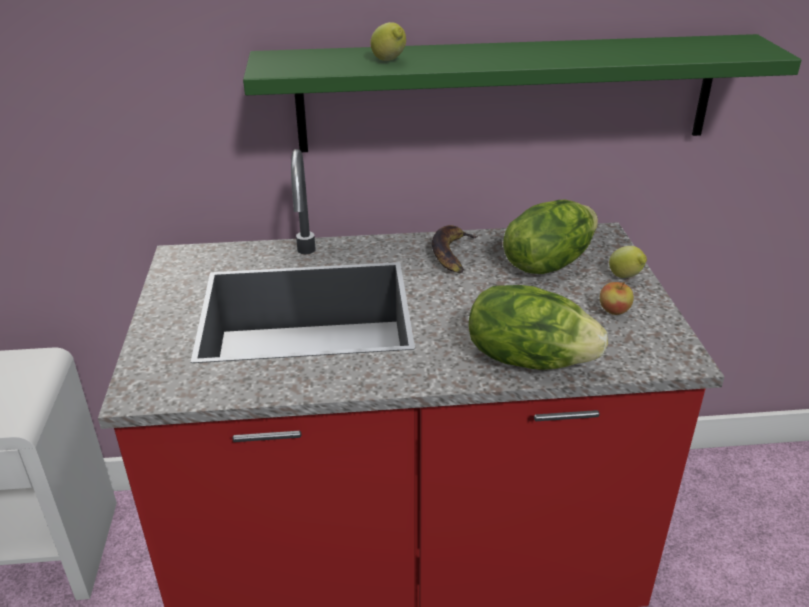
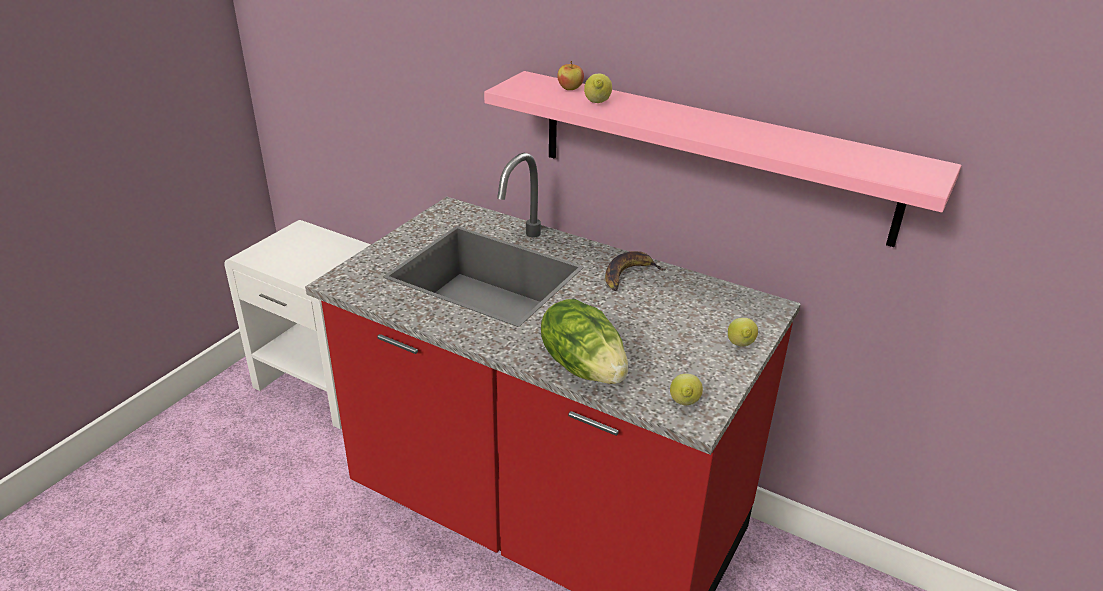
camera: 35 degrees right, 0 degrees up
green shelf [243,34,801,152] -> pink shelf [484,71,961,247]
lettuce [503,199,598,274] -> none
apple [600,282,634,315] -> apple moved to [557,61,584,90]
none -> lemon [670,374,703,405]

